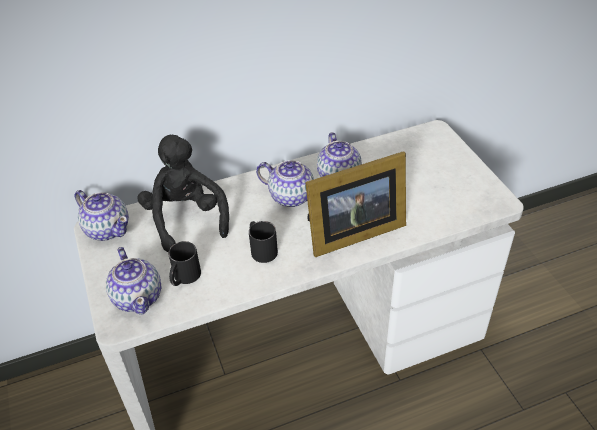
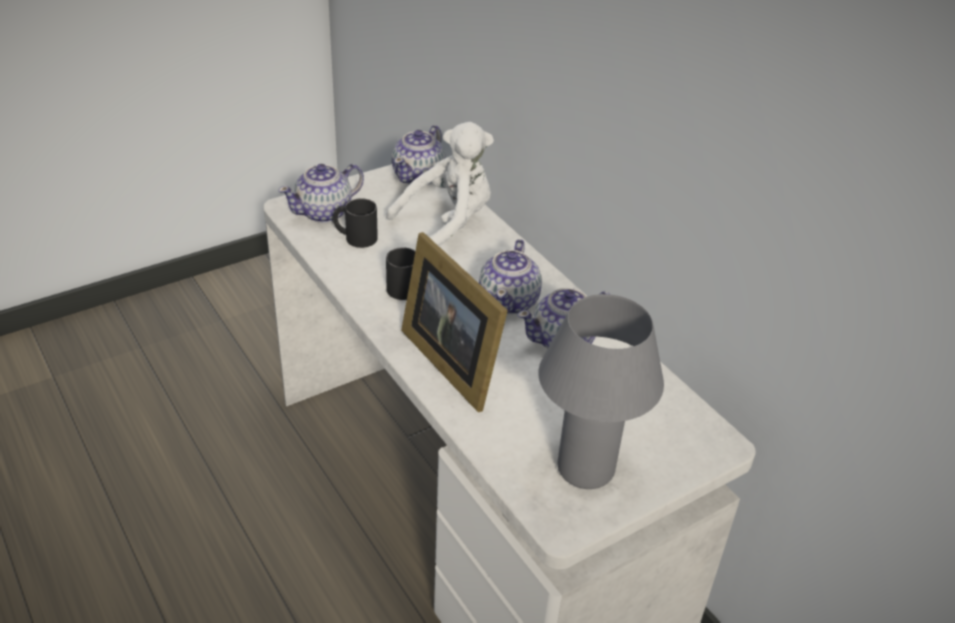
camera: 75 degrees right, 5 degrees down
black plush toy [138,135,229,252] -> white plush toy [386,122,494,246]
none -> grey table lamp [538,294,664,489]

